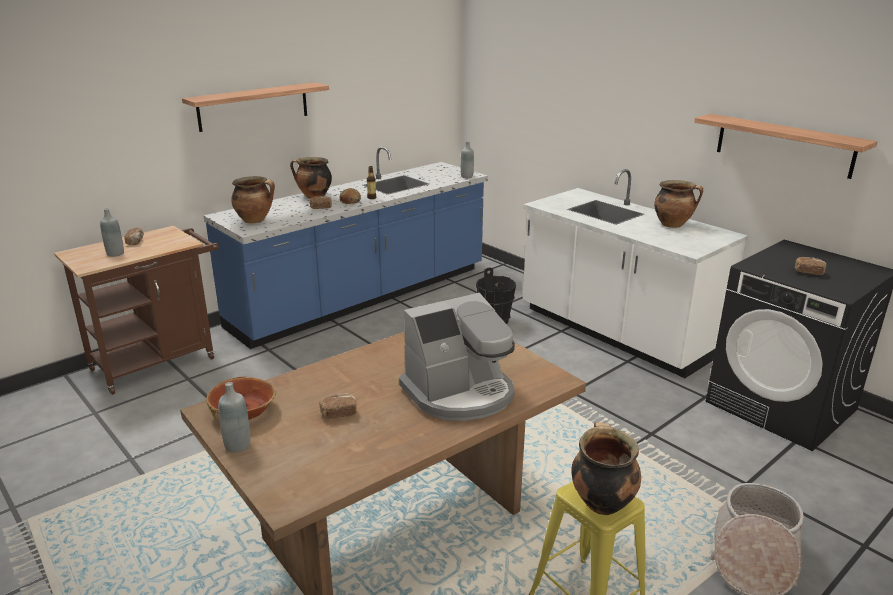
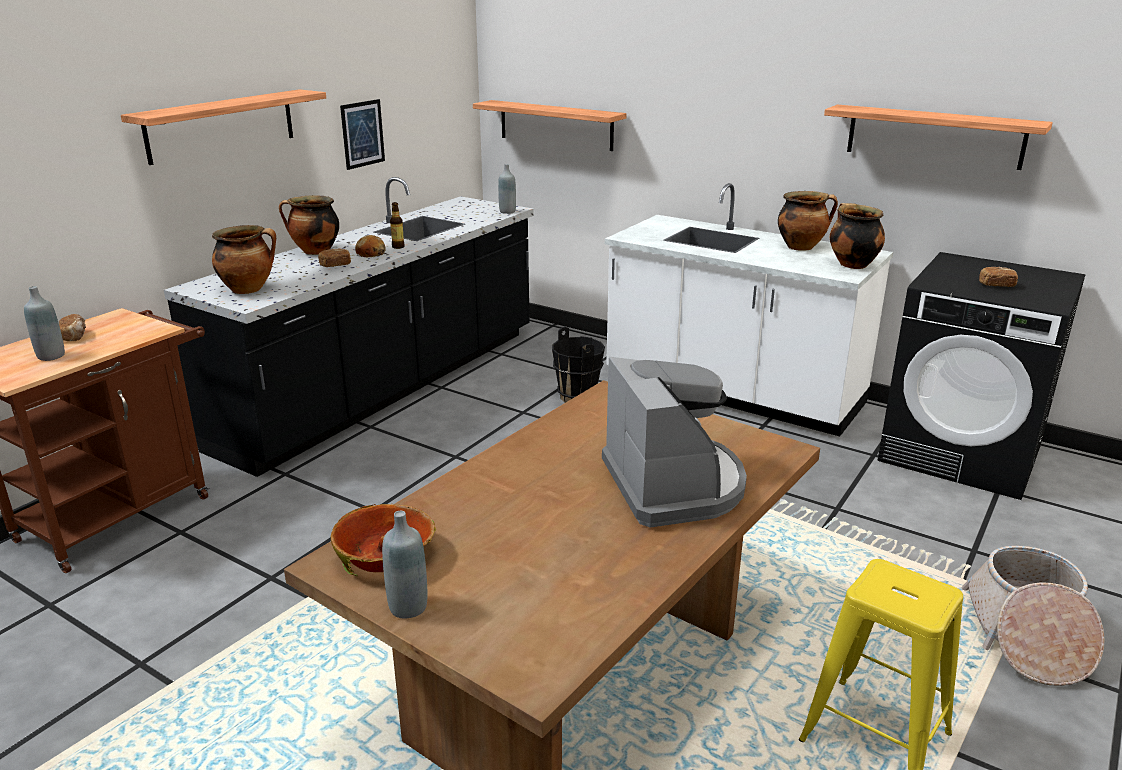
camera: 15 degrees left, 0 degrees up
blue counter [203,146,488,349] -> black counter [164,177,534,477]
bread [319,393,357,419] -> none
coffee machine [399,293,515,421] -> coffee machine turned 60 degrees counterclockwise [602,357,747,528]
cooking pot [571,422,641,515] -> cooking pot moved to [830,203,885,269]
none -> picture [340,99,385,170]
none -> shelf [473,100,627,151]

